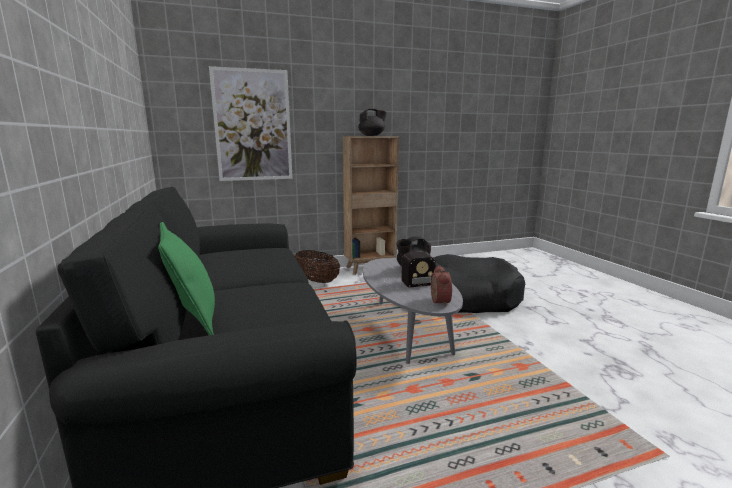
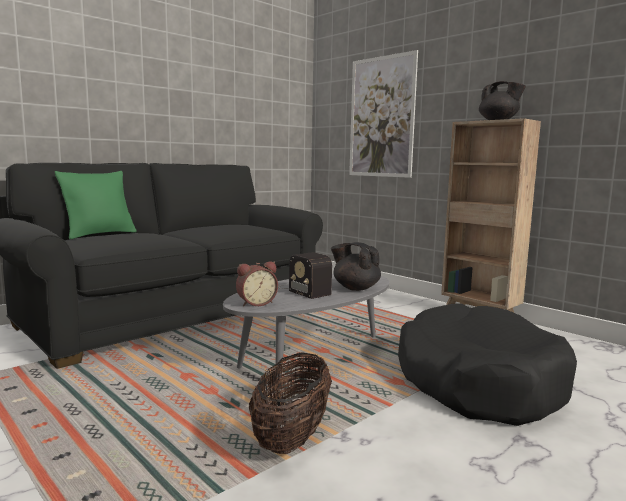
camera: 65 degrees right, 5 degrees down
basket [295,250,340,283] -> basket moved to [249,352,332,454]

